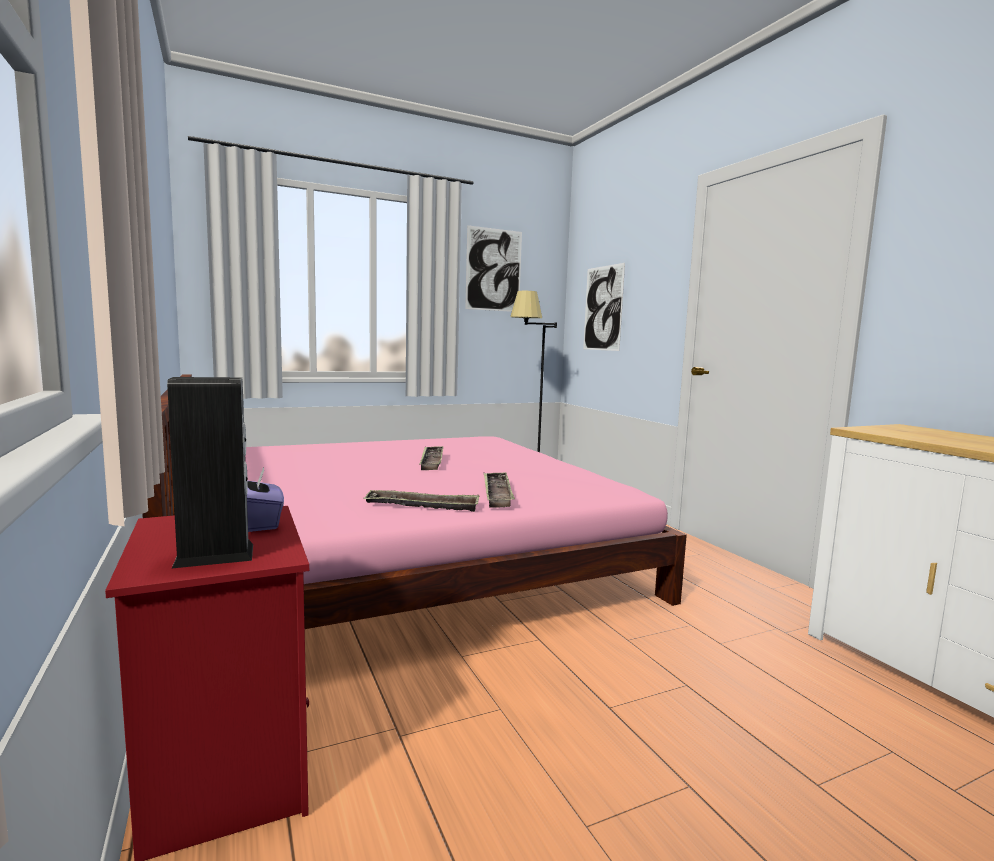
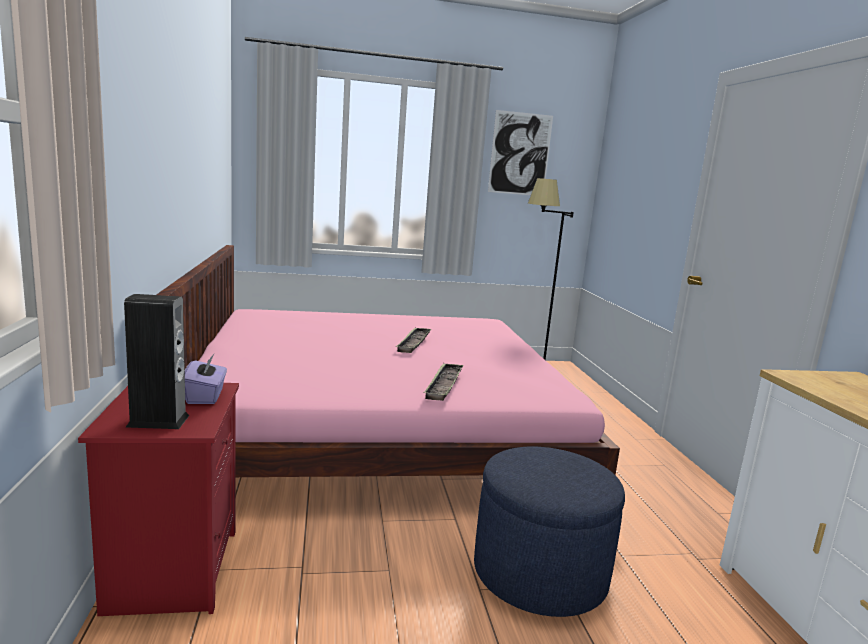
camera: 15 degrees right, 5 degrees up
tray [364,490,480,512] -> none
picture [583,263,625,351] -> none
none -> blue ottoman [474,447,625,617]

